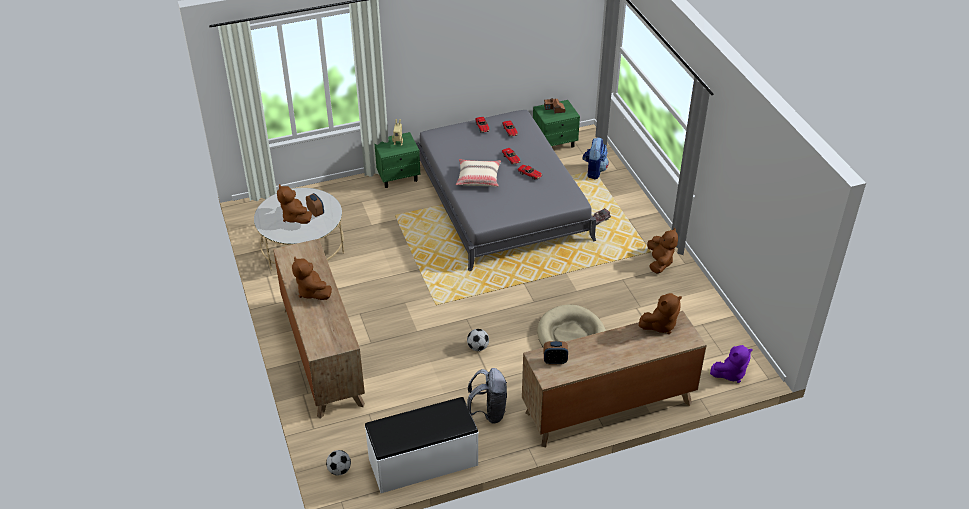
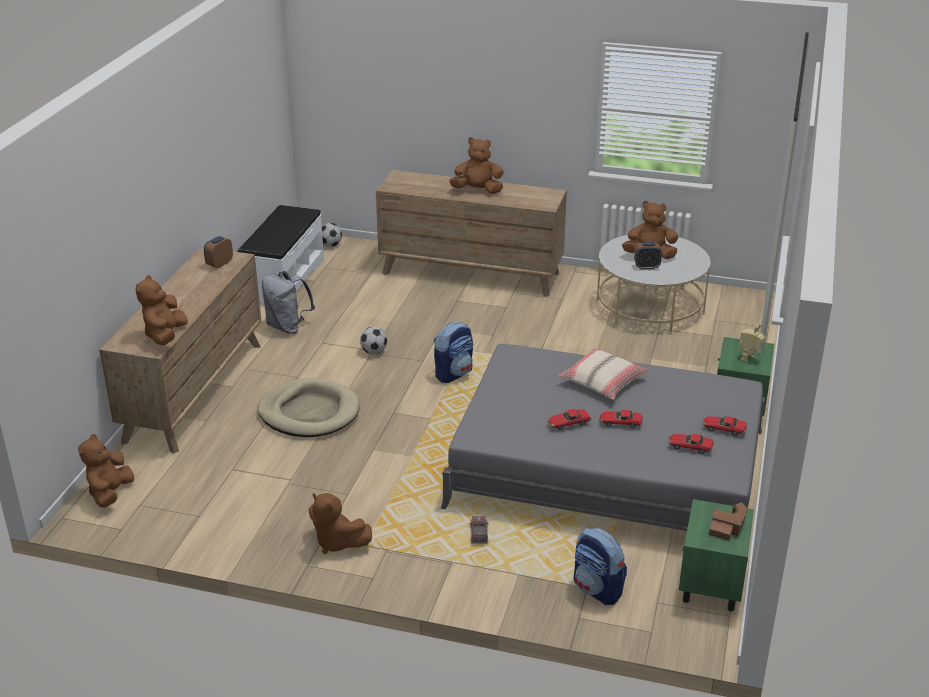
camera: 125 degrees right, 10 degrees down
purple plush toy [710,345,752,383] -> brown plush toy [78,434,134,508]
none -> backpack [434,322,473,383]

